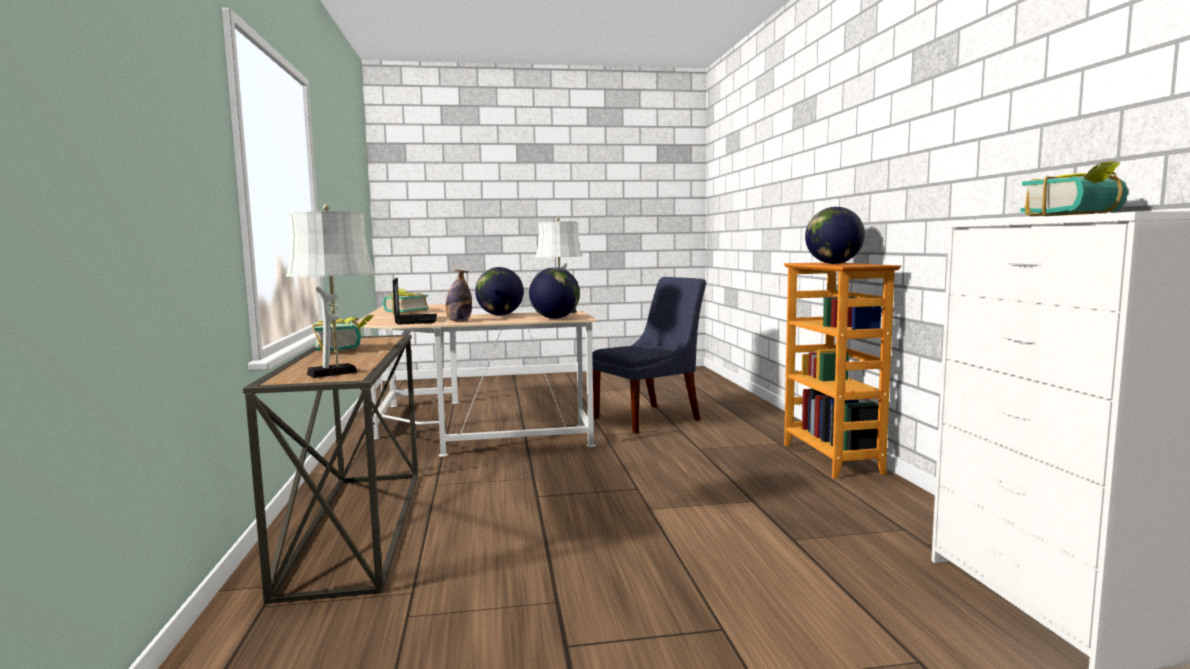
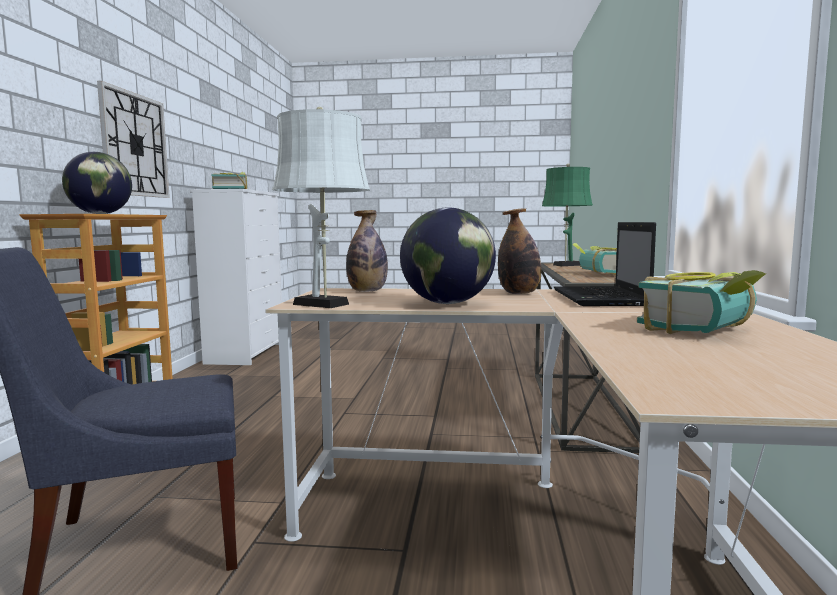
camera: 165 degrees left, 0 degrees up
white table lamp [286,204,375,378] -> green table lamp [542,163,593,266]
globe [529,267,580,319] -> bottle [346,210,388,292]
none -> wall clock [97,81,170,198]

